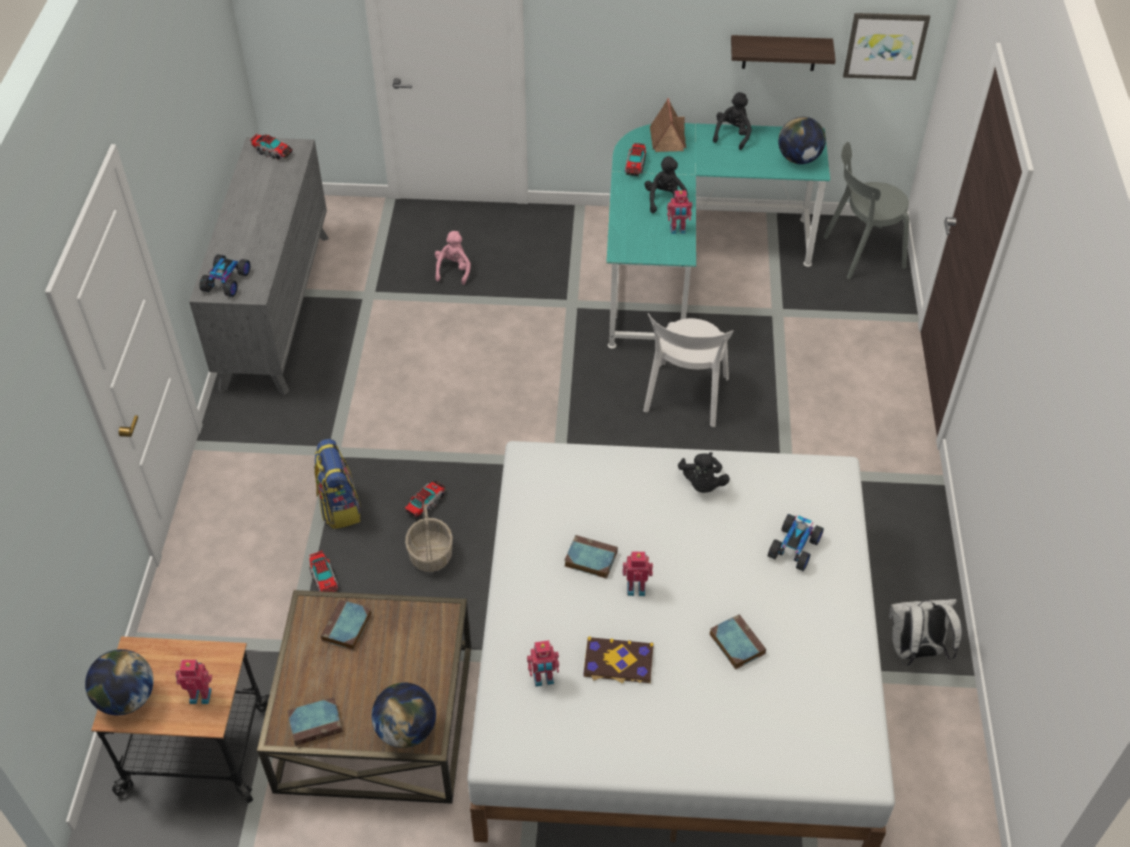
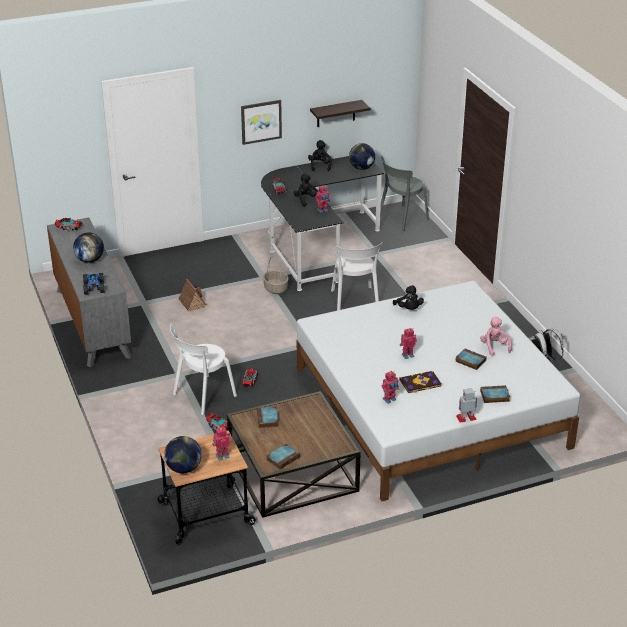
camera: 25 degrees left, 15 degrees down
backpack [314,439,361,529] -> white chair [170,323,237,415]
globe [371,683,436,748] -> globe moved to [73,232,104,263]
basket [405,503,453,572] -> basket moved to [263,257,289,294]
pink plush toy [435,231,471,285] -> pink plush toy moved to [480,317,512,356]
book [564,535,618,579] -> book moved to [480,385,510,403]
turquoise desk [606,123,830,349] -> black desk [261,156,384,291]
toy house [650,98,686,152] -> toy house moved to [178,279,206,312]
toy car [768,514,824,571] -> none
picture [843,13,930,80] -> picture moved to [241,100,282,145]
none -> toy robot [456,388,478,422]

